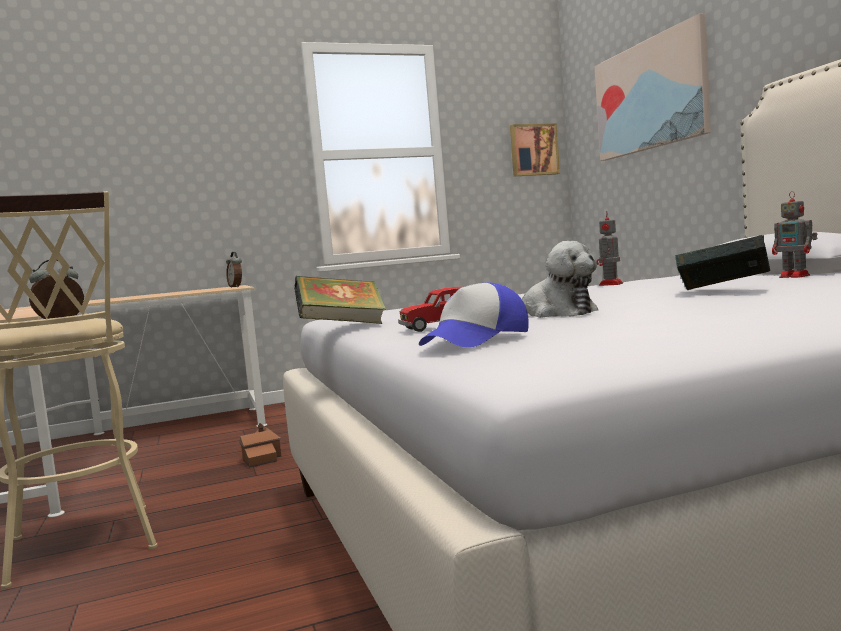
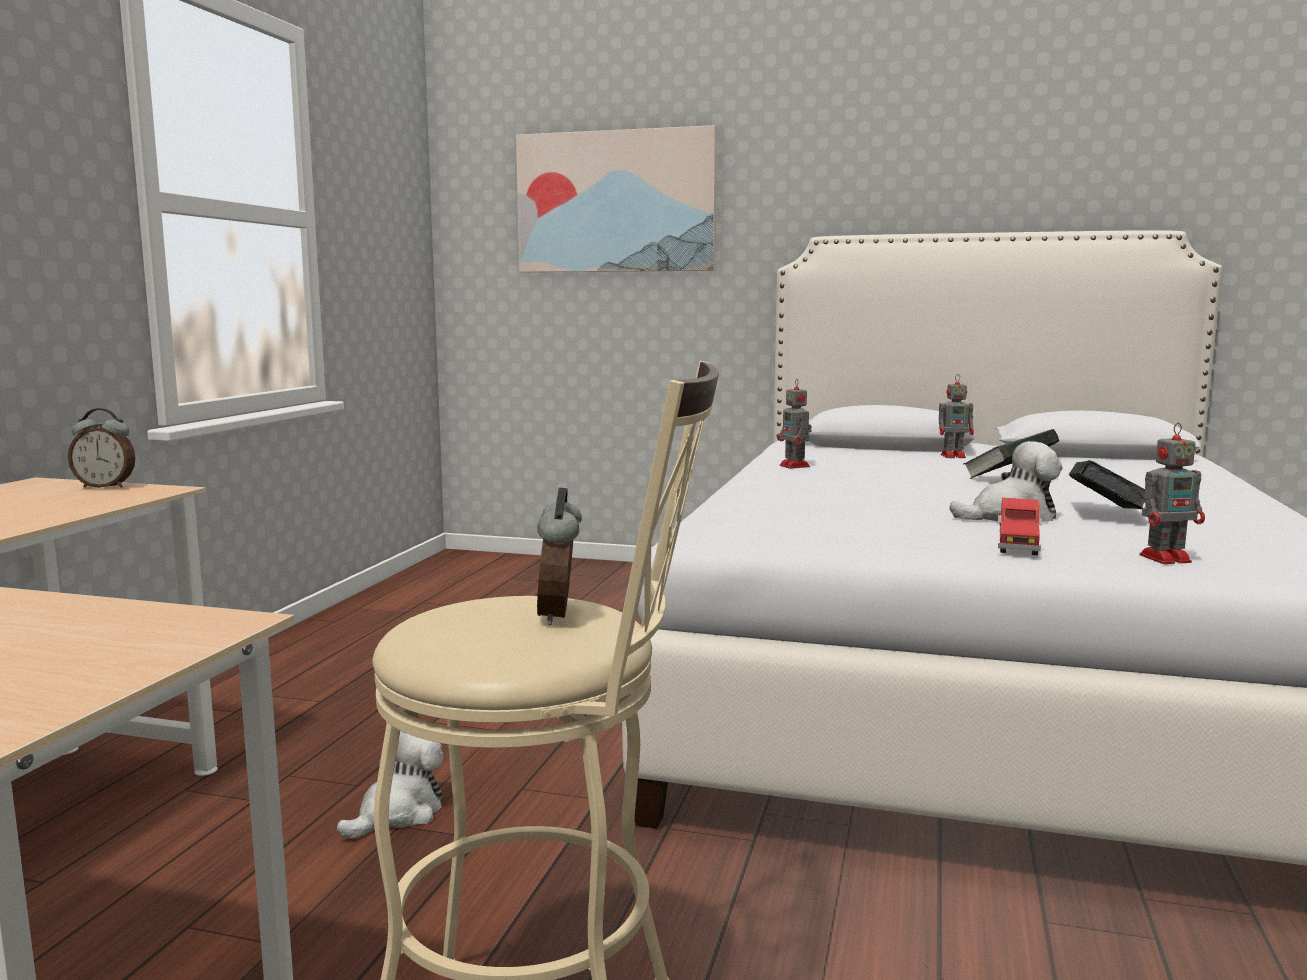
camera: 55 degrees left, 5 degrees up
toy house [239,423,281,468] -> plush toy [337,731,444,839]
book [294,276,386,324] -> book moved to [1069,460,1145,509]
cap [419,283,529,348] -> toy robot [1139,422,1205,564]
picture [510,124,560,176] -> none

